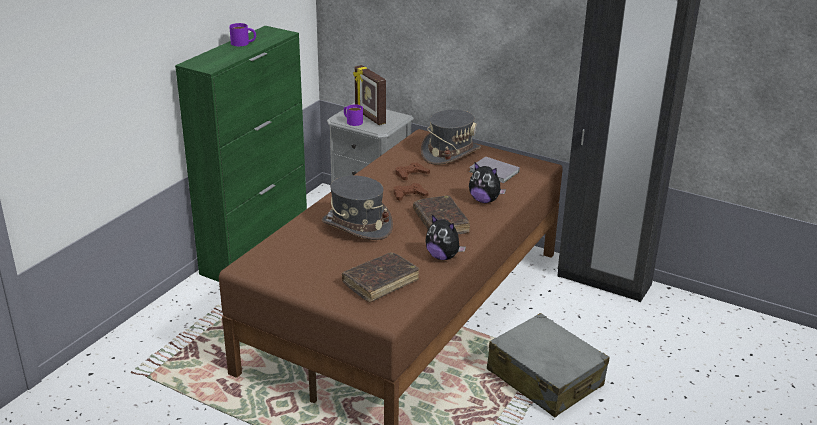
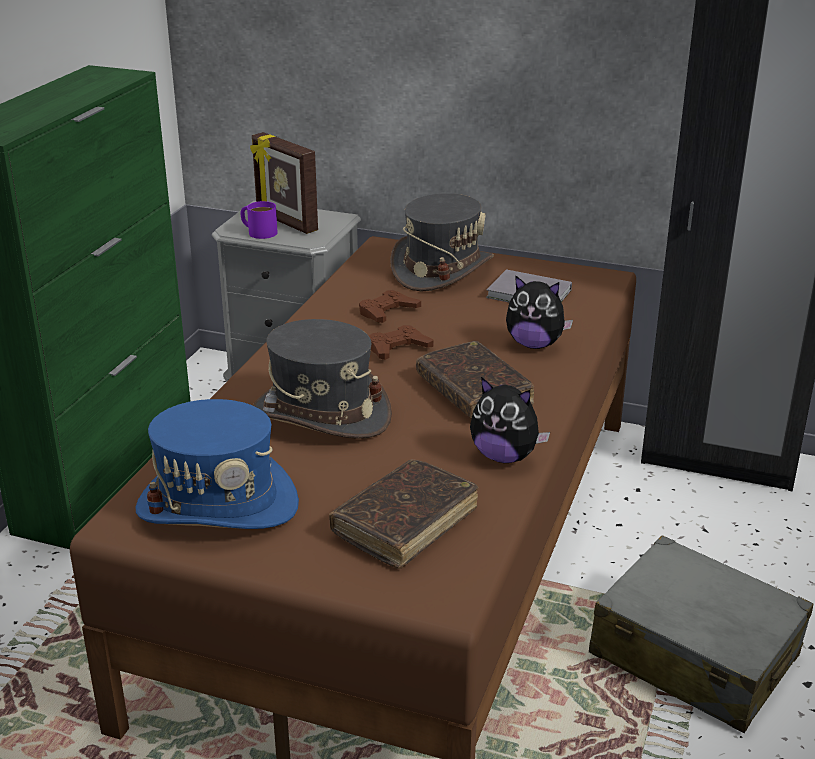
camera: 10 degrees left, 0 degrees up
purple mug [229,23,256,46] -> none
none -> blue hat [136,399,299,529]

